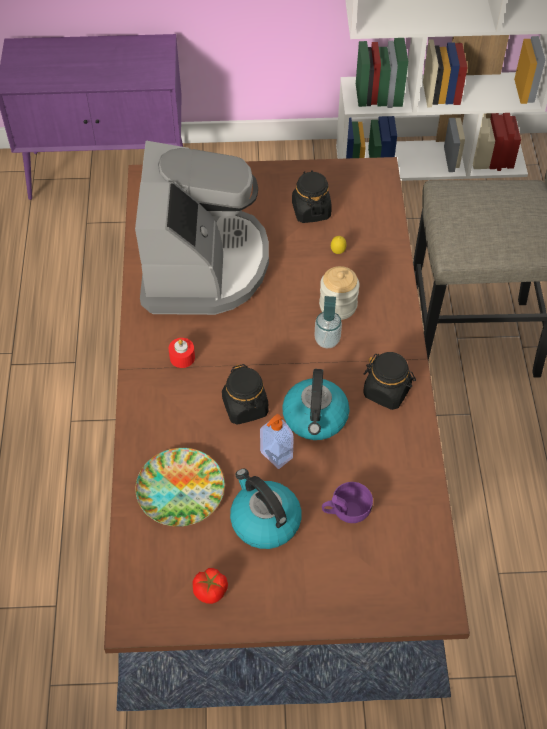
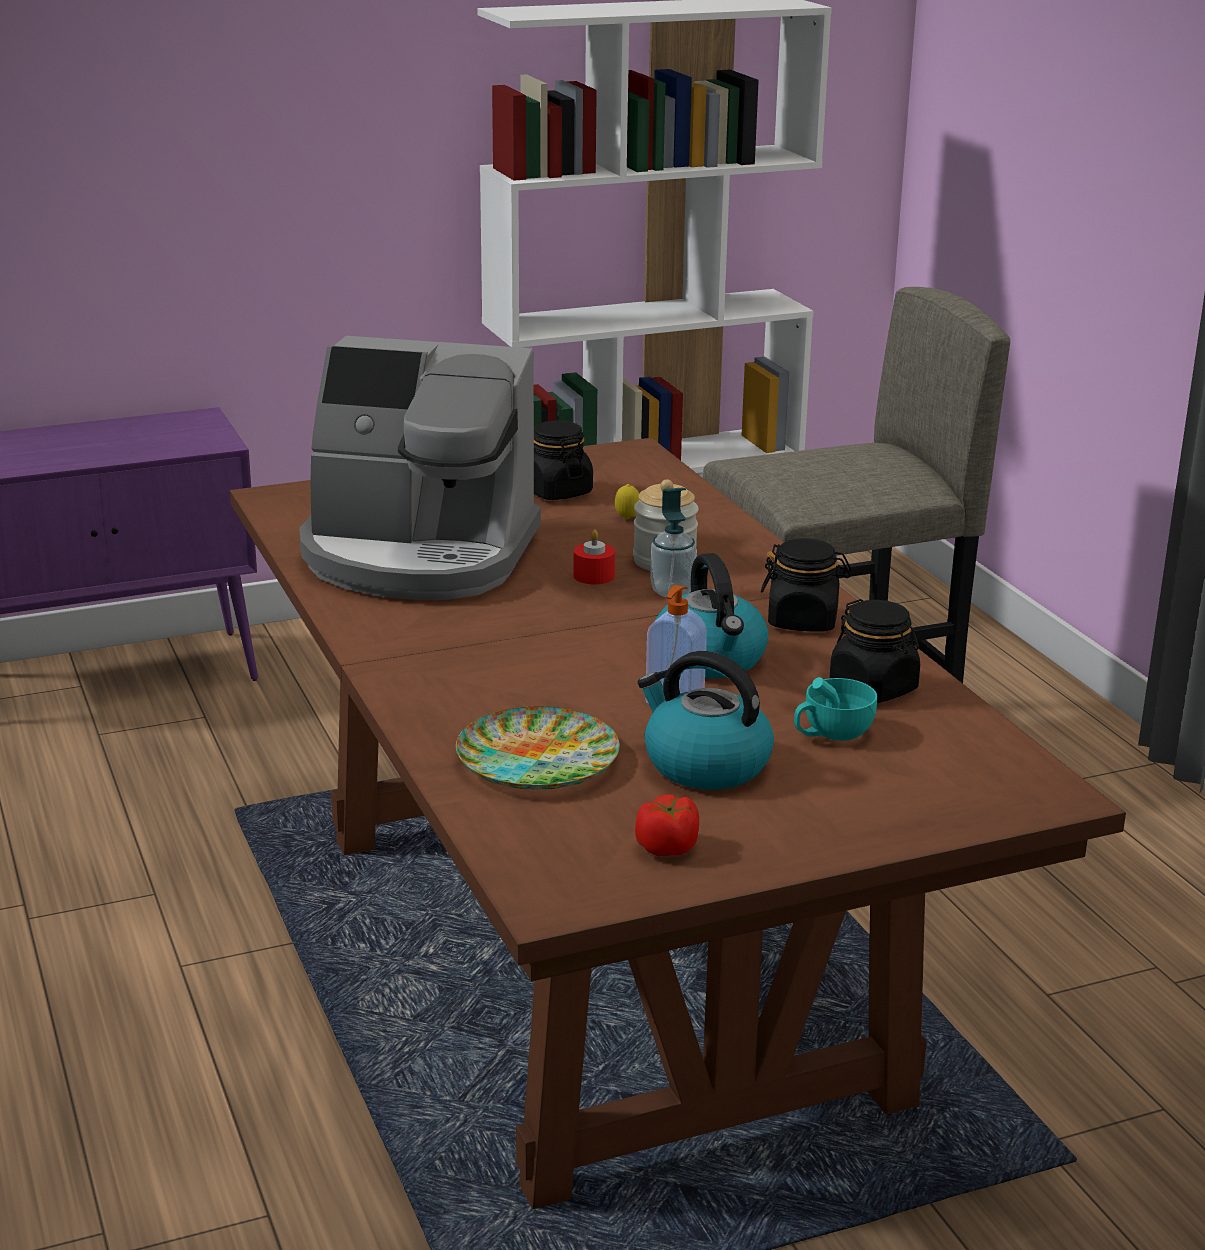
camera: 20 degrees left, 30 degrees down
coffee machine [135,141,269,315] -> coffee machine turned 120 degrees clockwise [299,336,541,600]
red candle [169,338,195,368] -> red candle moved to [573,529,615,584]
black jar [222,364,269,425] -> black jar moved to [829,599,920,703]
purple cup [322,482,373,523] -> turquoise cup [794,677,877,741]

